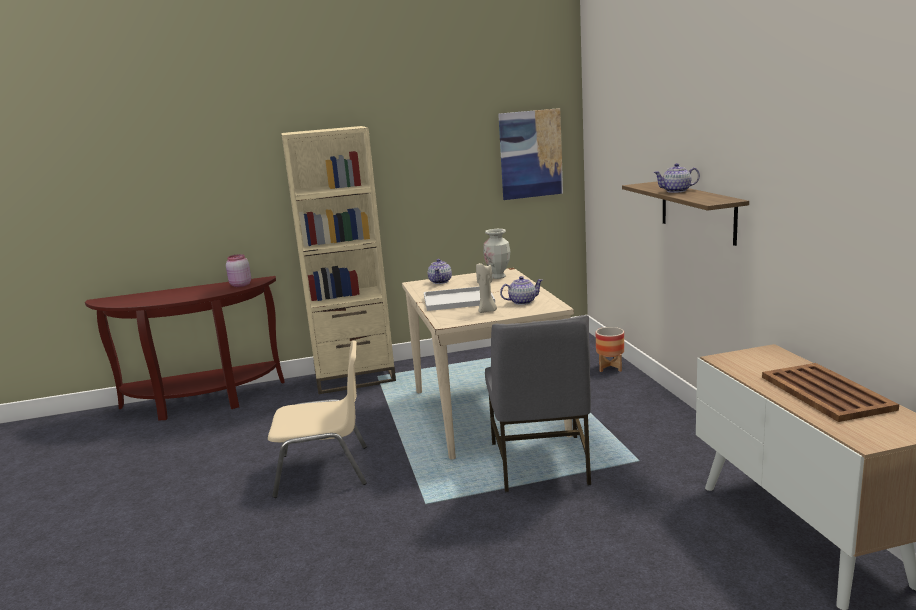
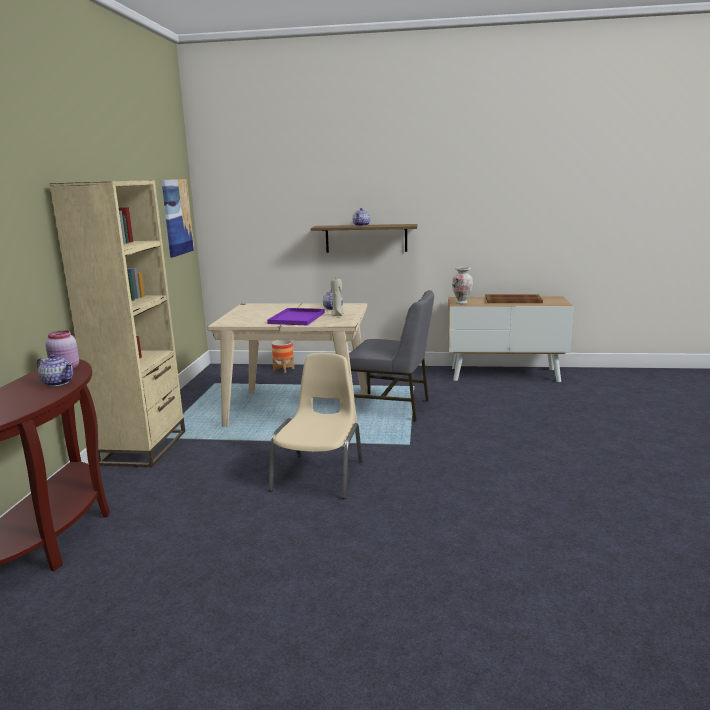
camera: 70 degrees left, 0 degrees up
white tray [424,287,495,311] -> purple tray [267,308,325,325]
teapot [428,259,452,284] -> teapot moved to [37,354,73,387]
vase [483,229,510,279] -> vase moved to [452,267,473,304]

